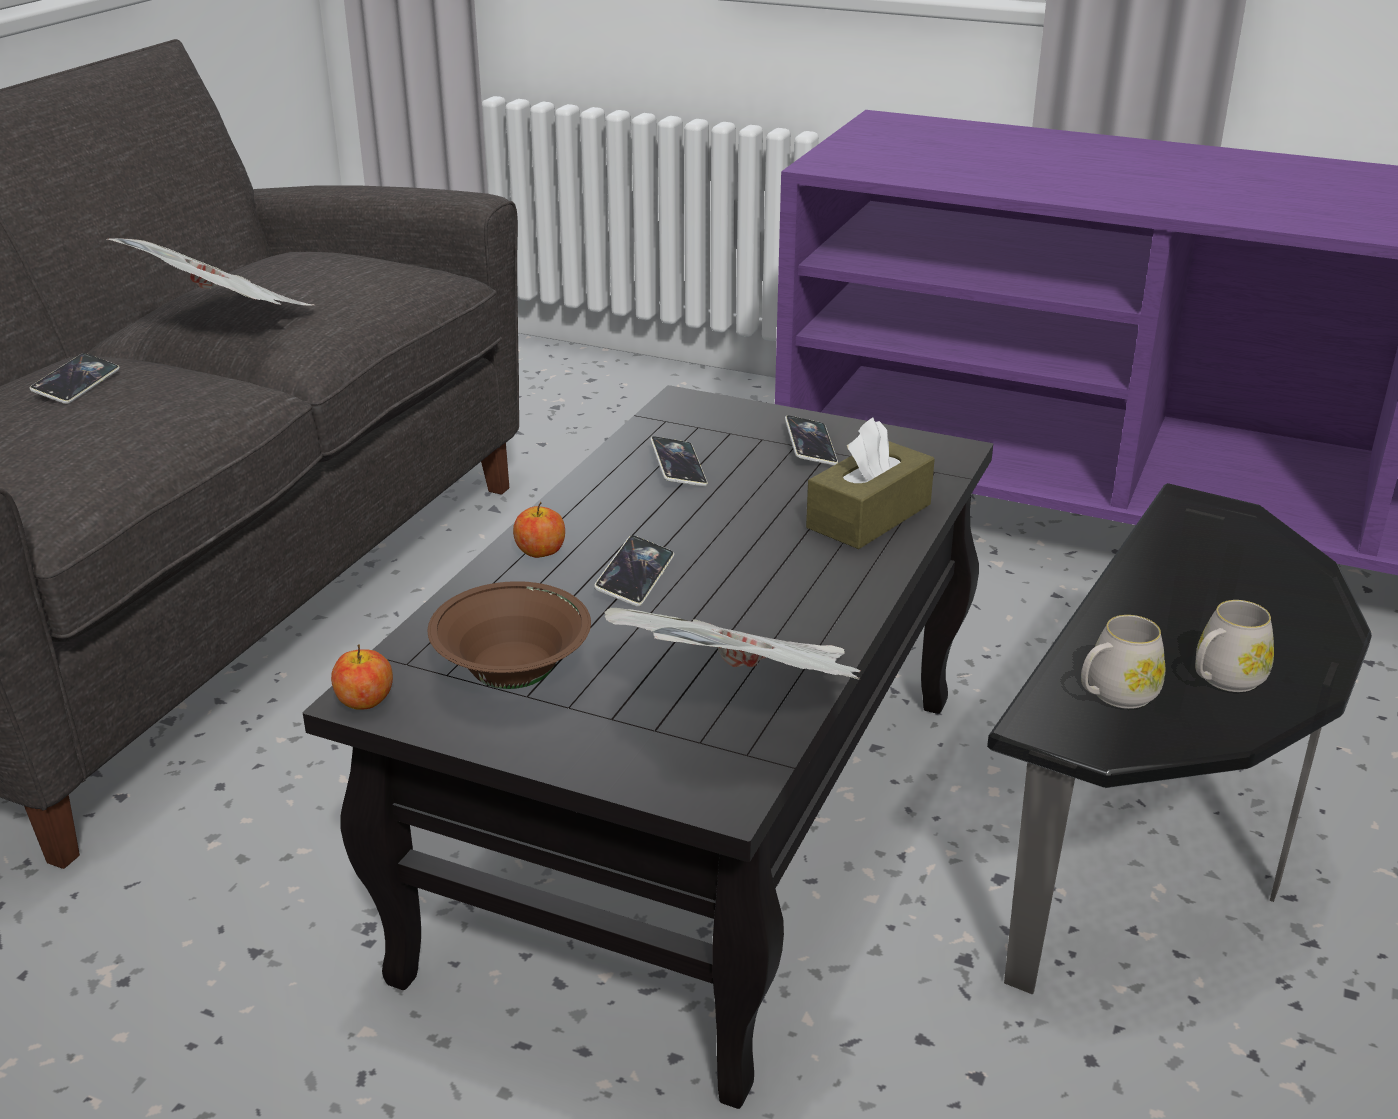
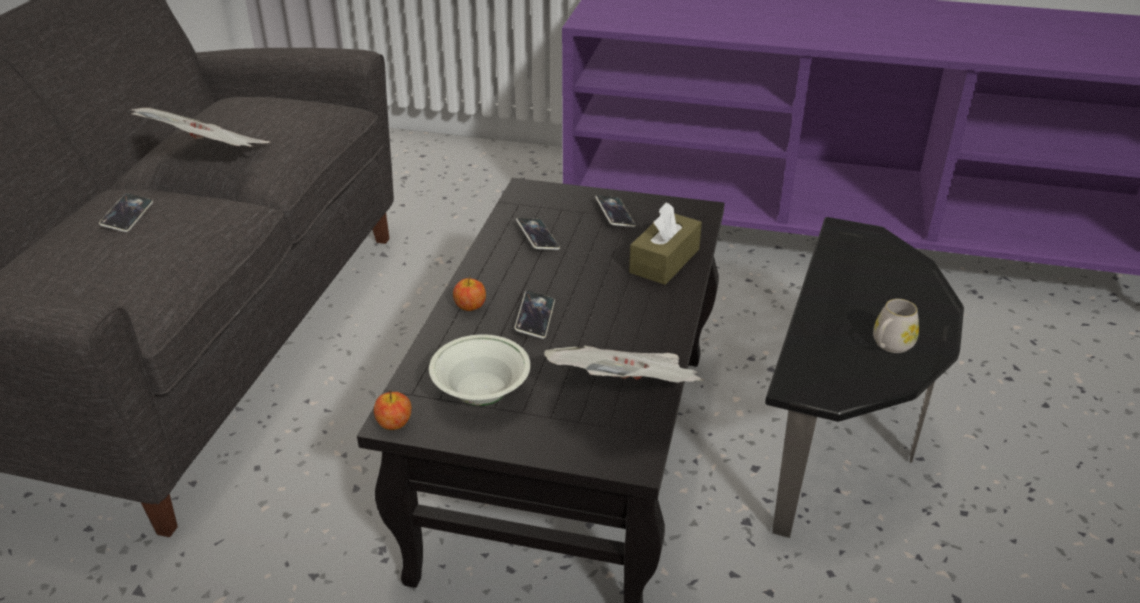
camera: 10 degrees left, 5 degrees up
brown bowl [428,581,591,689] -> white bowl [429,334,531,406]
white mug [1081,615,1165,709] -> none

